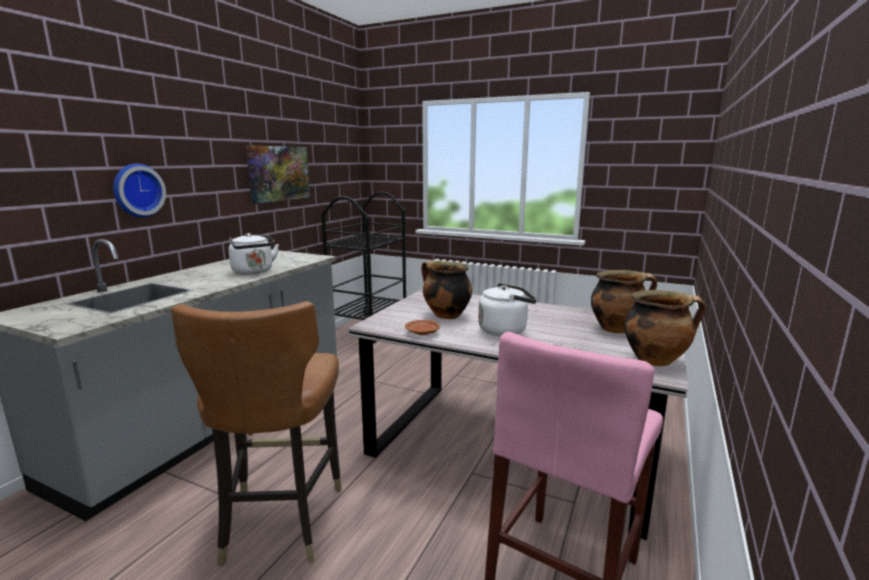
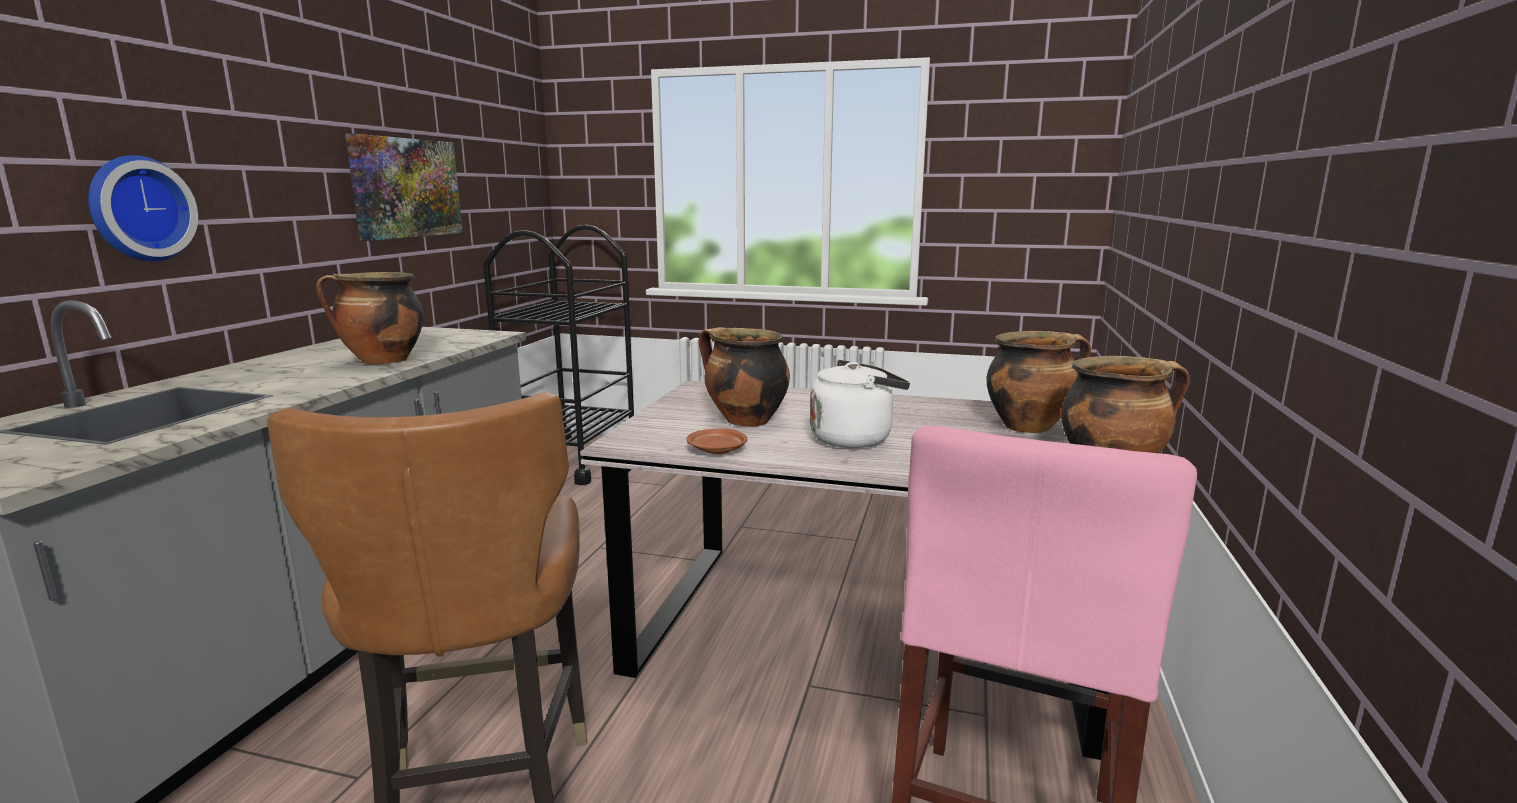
camera: 10 degrees left, 0 degrees up
white kettle [229,233,279,274] -> cooking pot [316,272,424,365]

